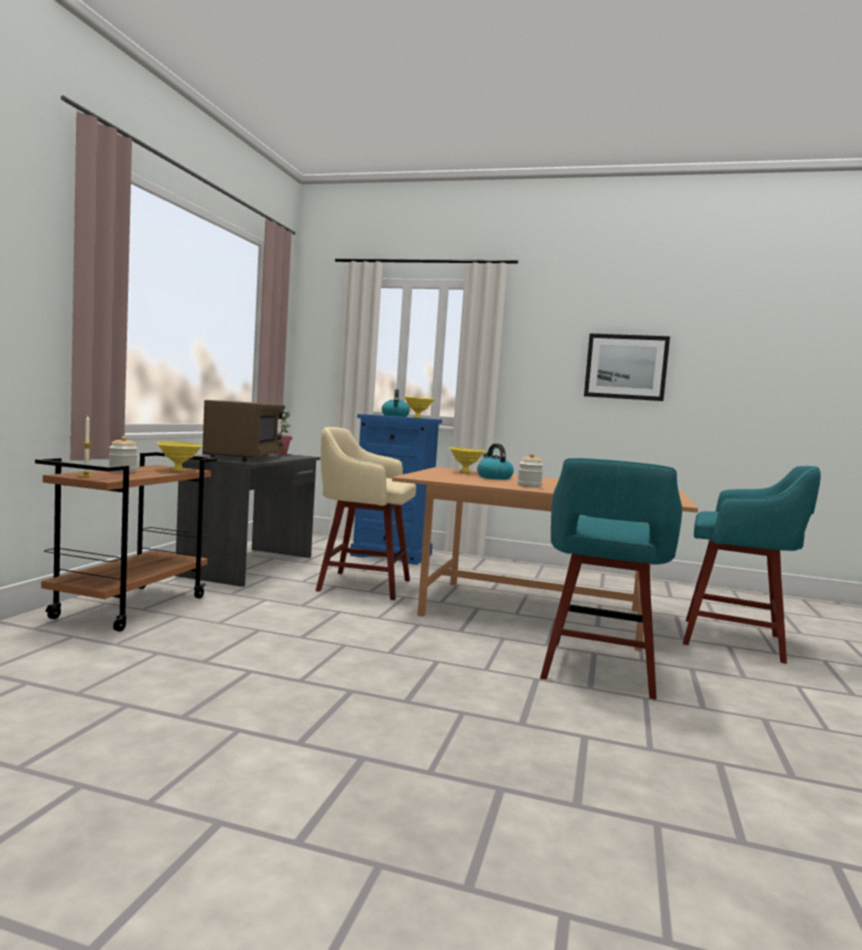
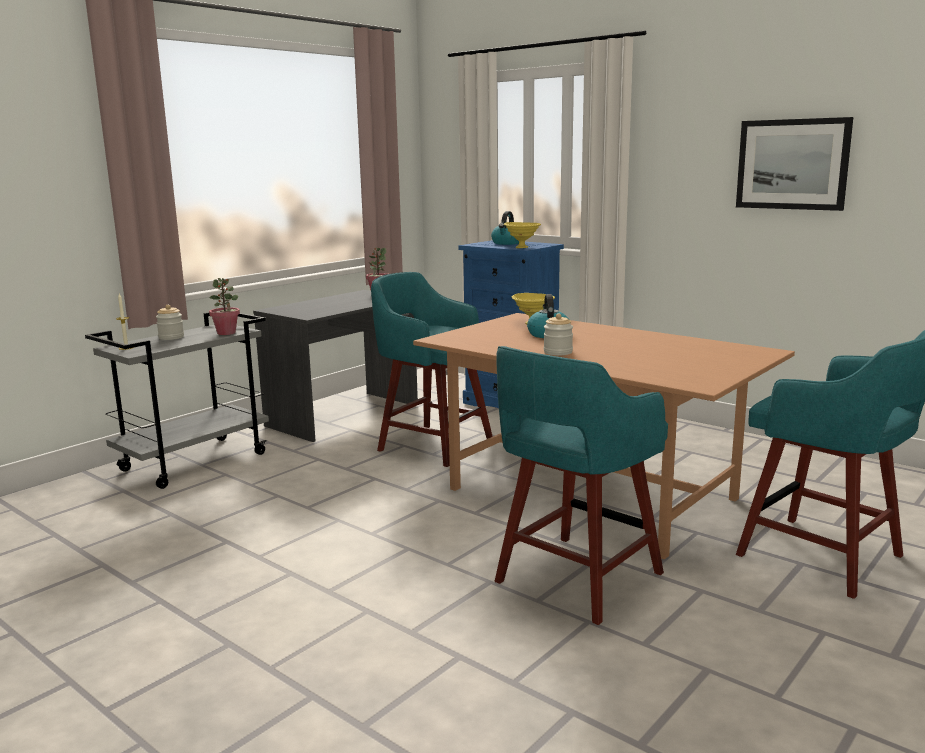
camera: 25 degrees right, 10 degrees up
brown cart [35,452,217,632] -> grey cart [85,312,269,489]
yellow bowl [157,441,203,471] -> potted plant [209,278,240,335]
brown microwave [202,400,285,462] -> none
beige stool [316,427,416,600] -> turquoise stool [371,272,493,467]

